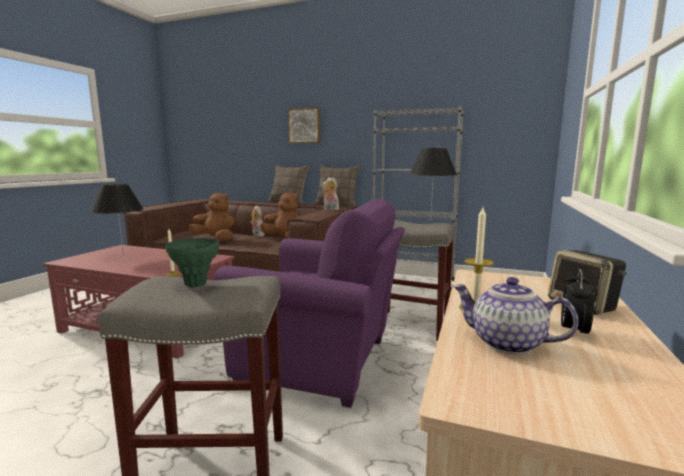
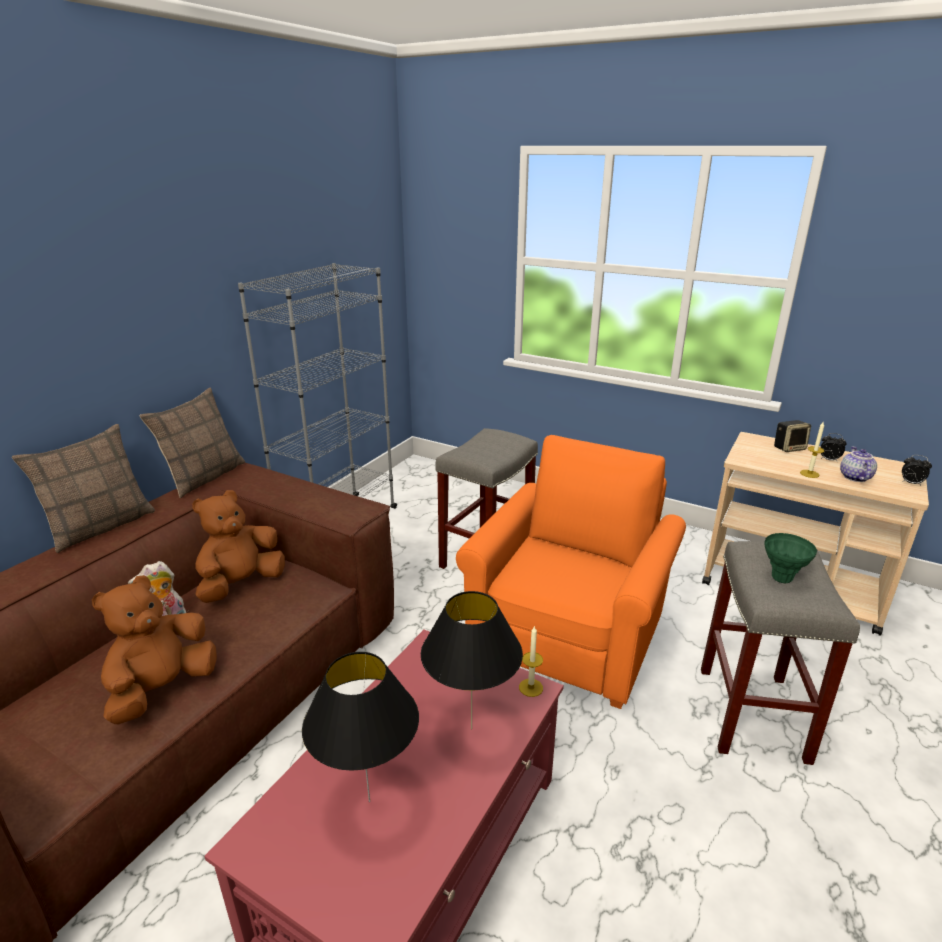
camera: 80 degrees left, 15 degrees up
purple armchair [213,199,405,408] -> orange armchair [456,435,686,709]
picture [288,107,320,144] -> none
plush toy [321,177,339,210] -> none
black table lamp [409,148,457,223] -> black table lamp moved to [421,591,523,729]
teapot [453,277,579,354] -> teapot turned 150 degrees clockwise [840,446,877,482]
none -> alarm clock [902,455,932,486]

